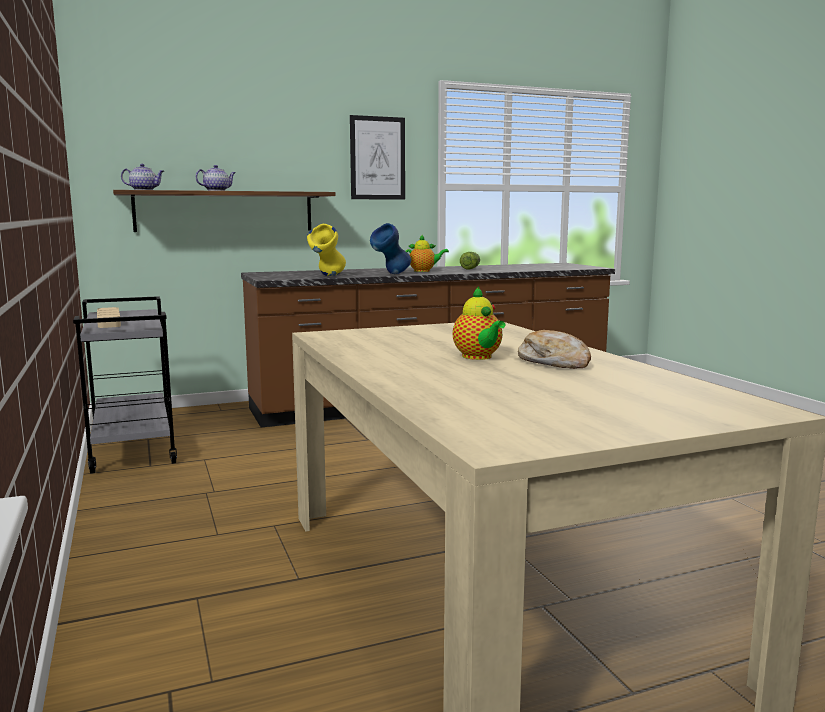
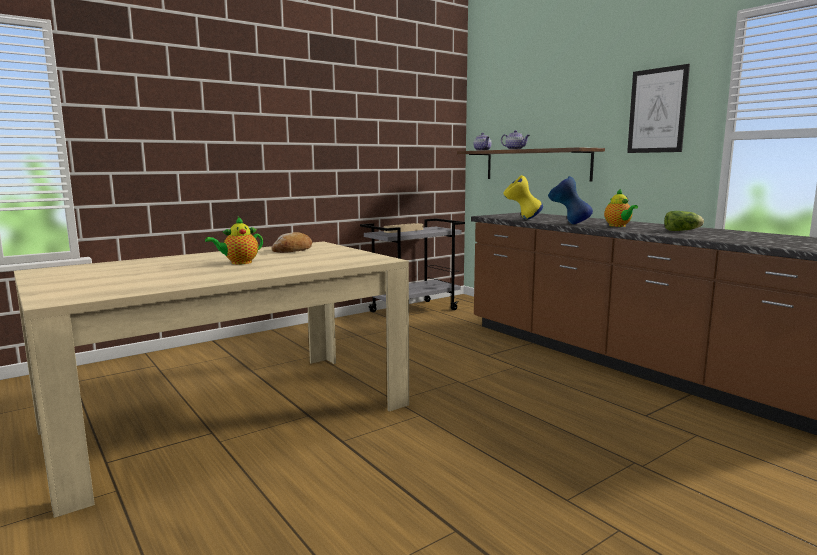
camera: 75 degrees right, 0 degrees up
bread [518,330,591,369] -> bread moved to [271,232,312,253]

